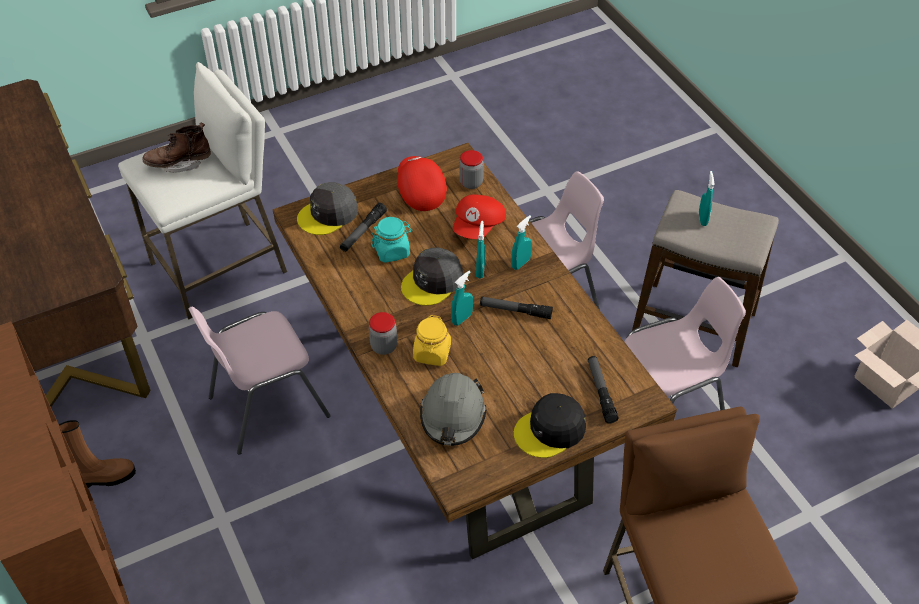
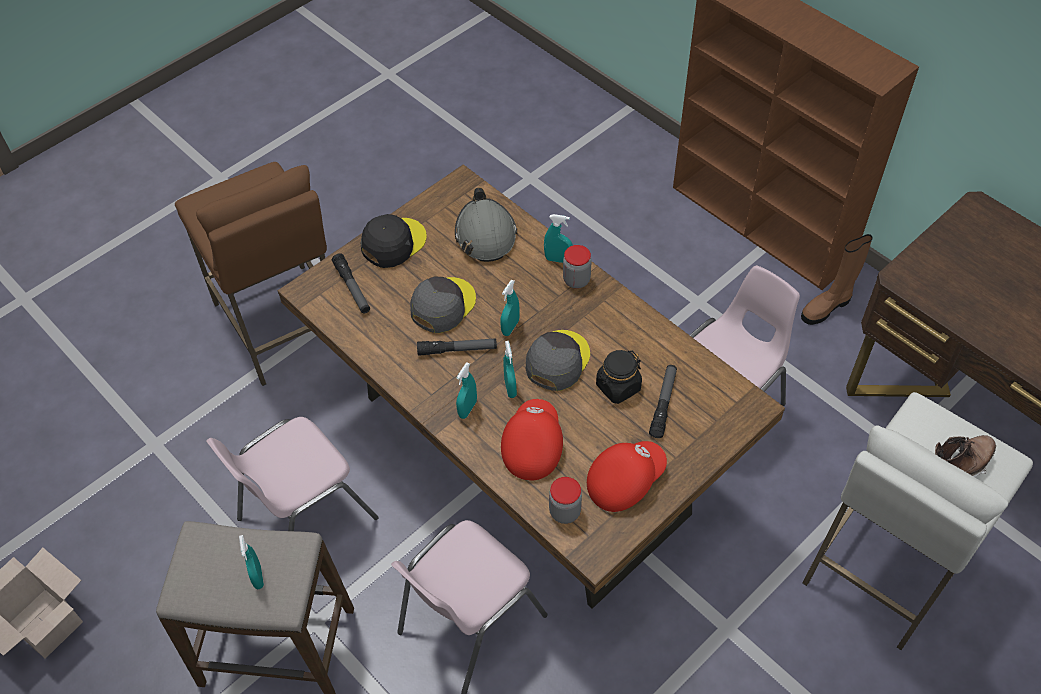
camera: 165 degrees right, 5 degrees up
grey cap [297,182,358,235] -> grey cap moved to [410,276,476,333]
turquoise jar [371,217,412,263] -> black jar [596,350,642,404]
red cap [397,156,447,211] -> red cap turned 90 degrees counterclockwise [587,441,667,512]
yellow jar [413,315,451,366] -> none
none -> turquoise spray bottle [544,214,573,263]

